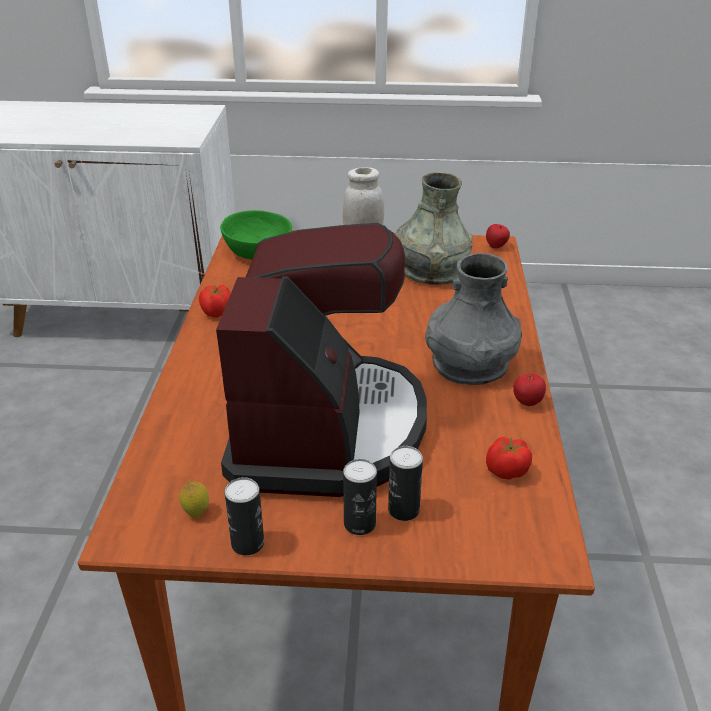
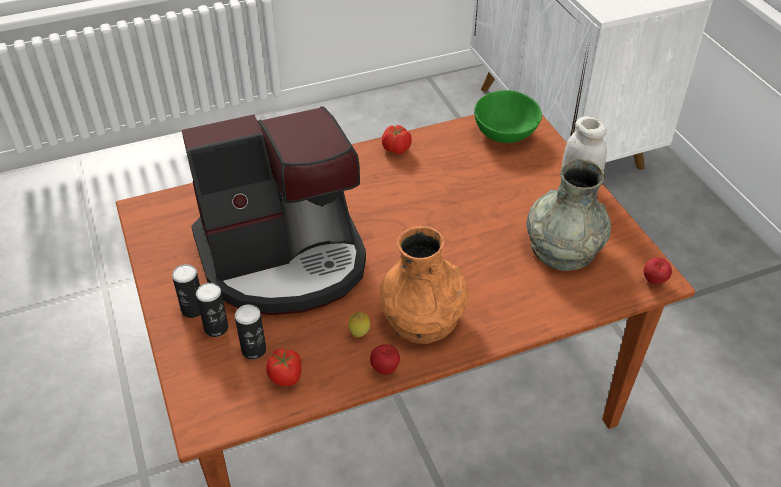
camera: 65 degrees right, 10 degrees up
lemon [179,481,209,518] -> lemon moved to [348,312,370,337]
can [225,477,264,555] -> can moved to [235,304,266,360]
grey vase [425,253,522,385] -> orange vase [380,226,468,344]

